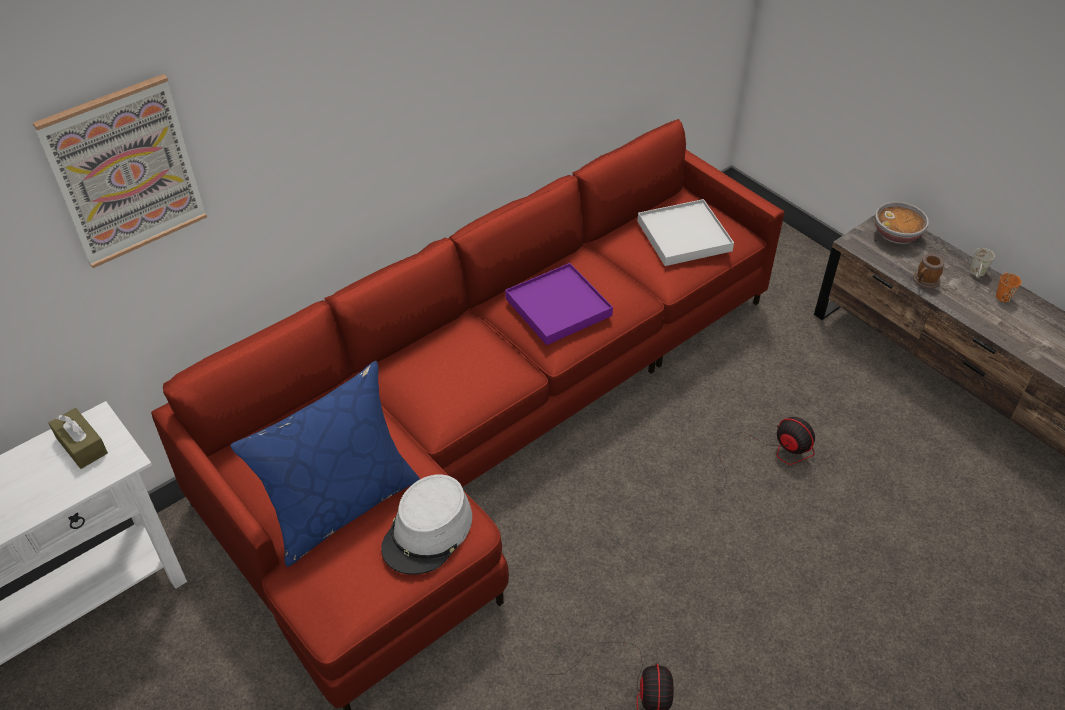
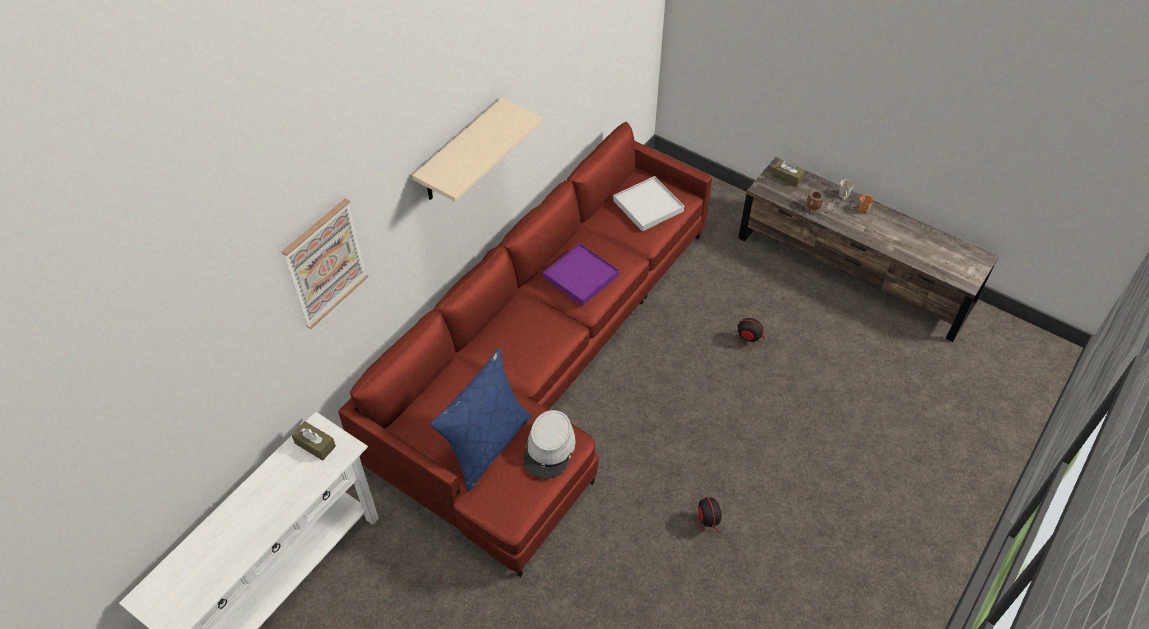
camera: 15 degrees left, 5 degrees up
bowl [875,202,929,244] -> brown tissue box [771,159,805,187]
none -> beige shelf [412,98,543,202]

